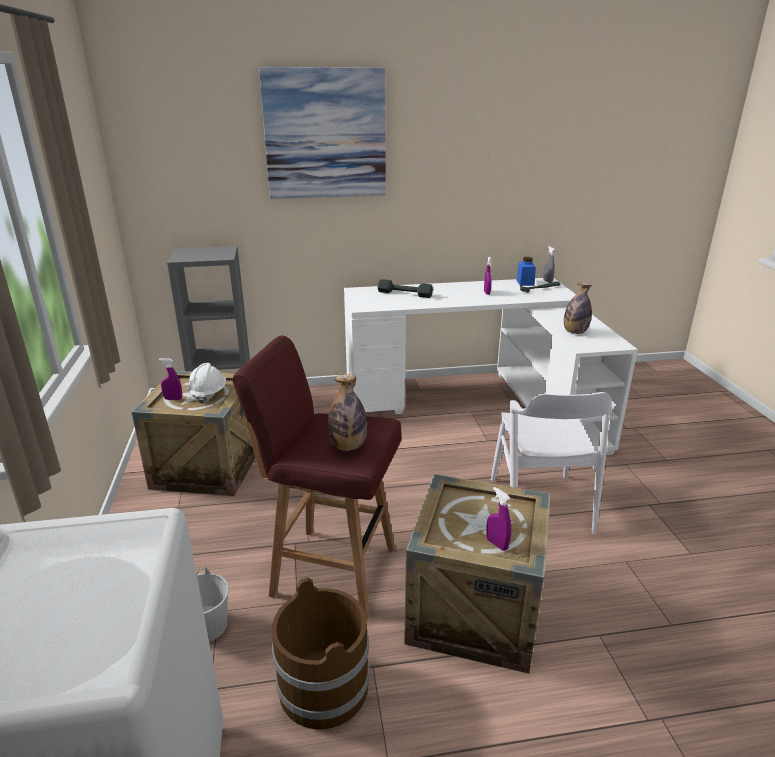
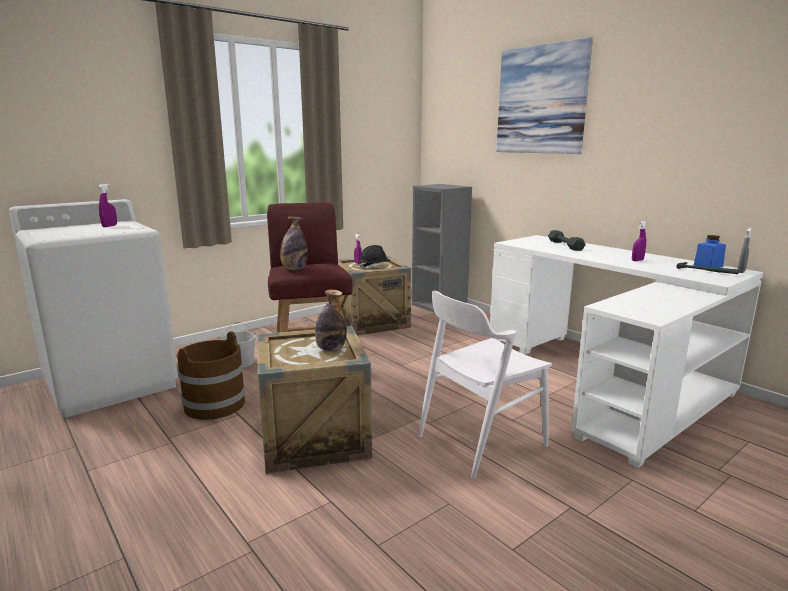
camera: 60 degrees right, 10 degrees down
white hard hat [187,363,226,404] -> black hard hat [359,245,391,268]
purple spray bottle [486,487,512,551] -> purple spray bottle moved to [98,184,117,227]
bottle [564,282,592,334] -> bottle moved to [315,290,347,352]

